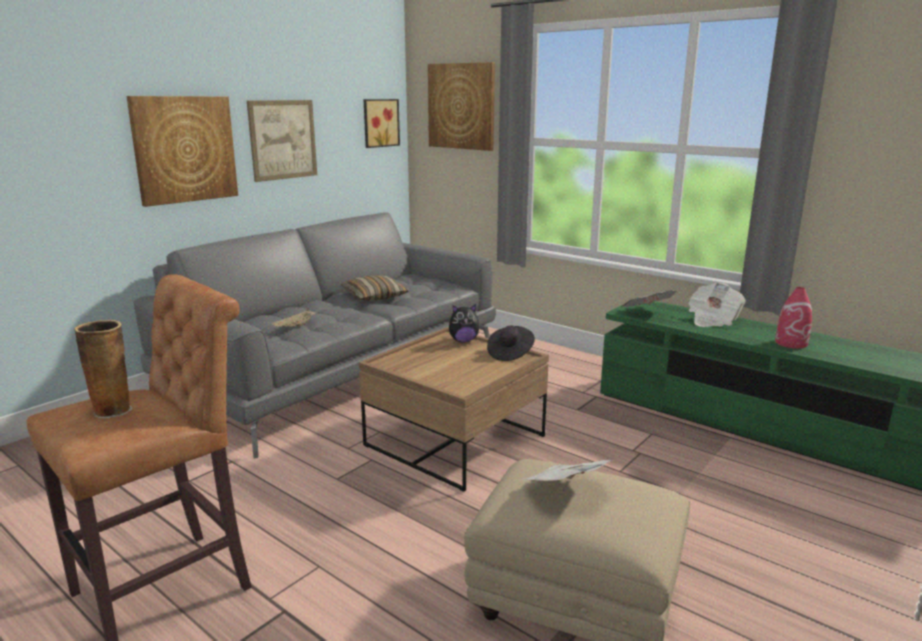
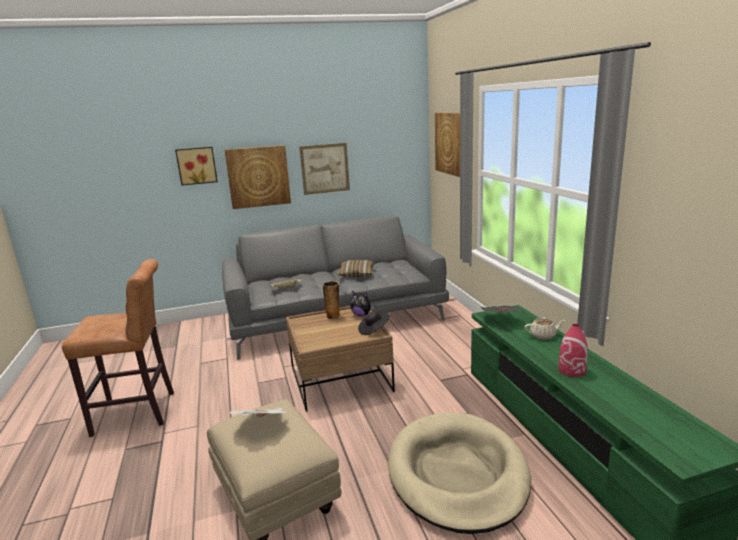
camera: 35 degrees right, 0 degrees up
vase [74,320,132,418] -> vase moved to [323,281,340,320]
picture [364,99,400,148] -> picture moved to [175,147,218,186]
newspaper [688,283,746,327] -> beige teapot [525,317,565,340]
none -> beige dog bed [388,412,531,534]

